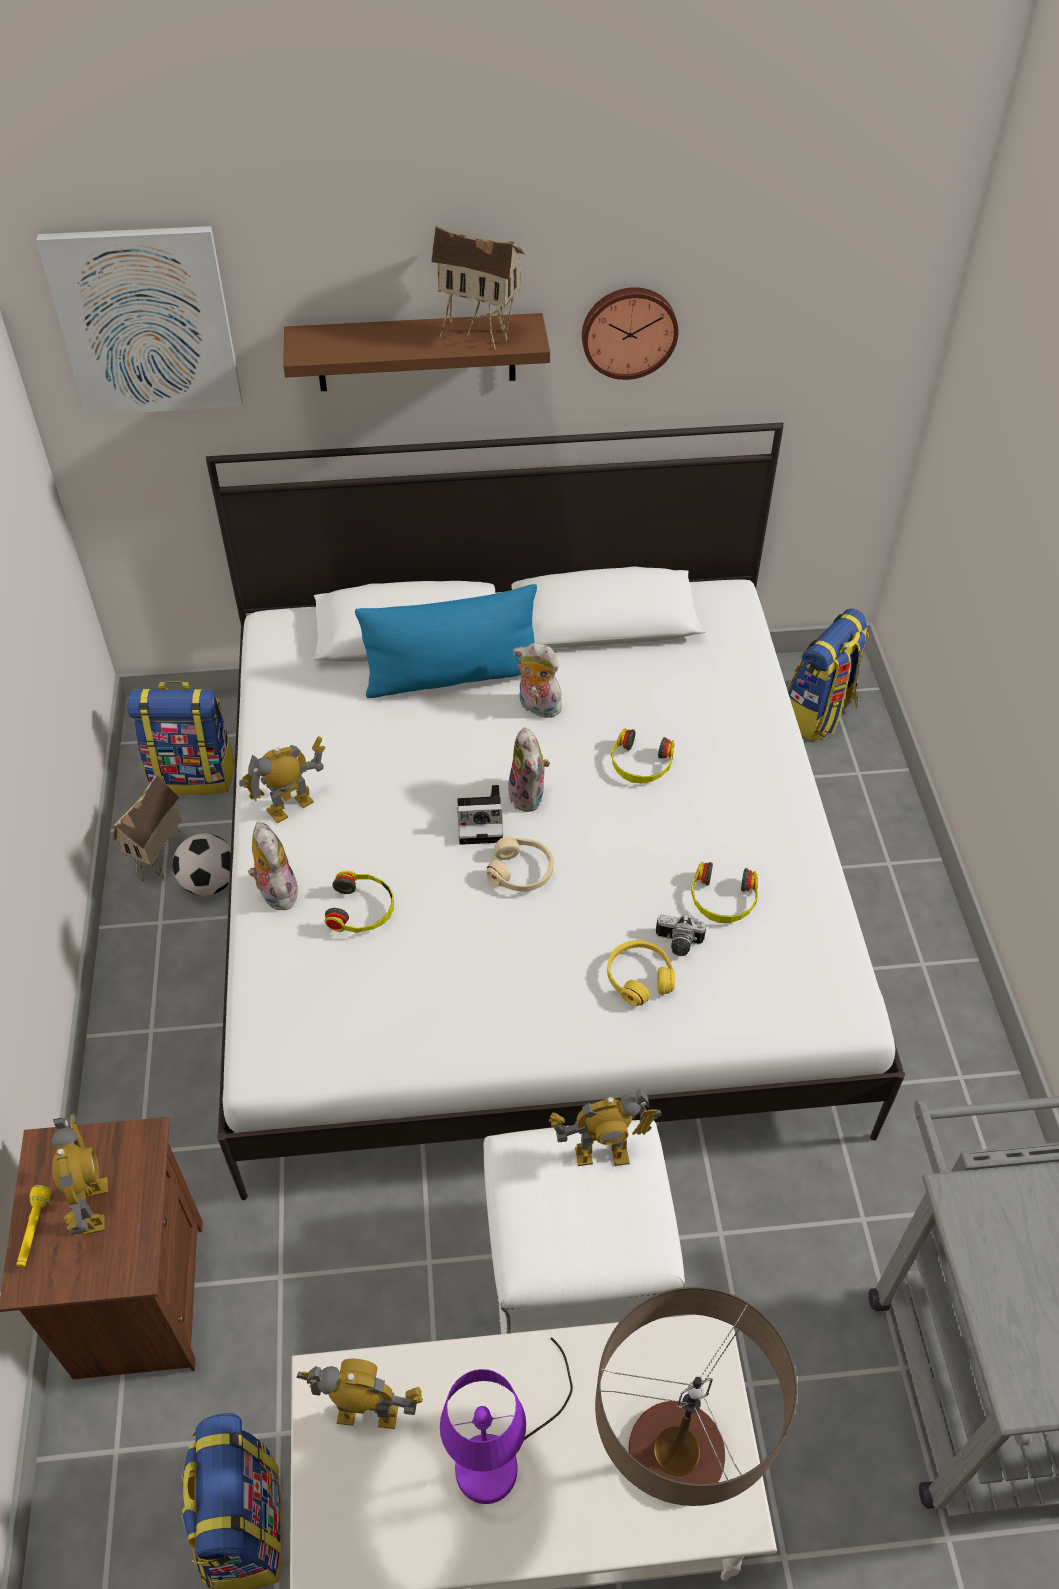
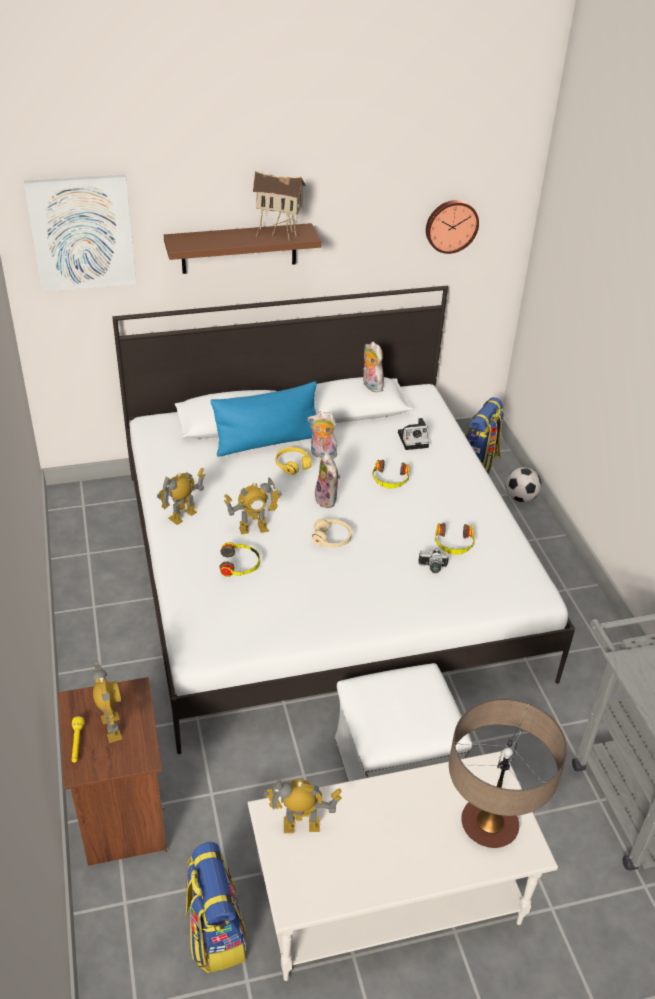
camera: 10 degrees left, 10 degrees down
toy house [114,774,186,882] -> none
backpack [126,681,235,795] -> none
football [172,833,231,896] -> football moved to [506,467,541,502]
plush toy [248,821,300,910] -> plush toy moved to [363,342,384,392]
purple table lamp [440,1337,573,1504] -> none
camera [457,785,503,845] -> camera moved to [398,418,429,450]
toy robot [549,1089,662,1166] -> toy robot moved to [224,477,282,535]
wall clock [582,287,678,380] -> wall clock moved to [426,200,479,254]
yellow headphones [607,940,675,1006] -> yellow headphones moved to [276,447,311,475]

